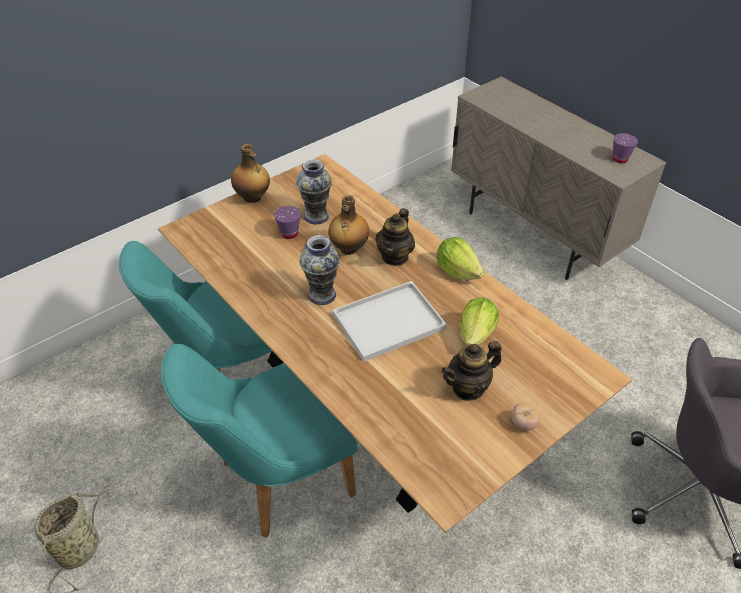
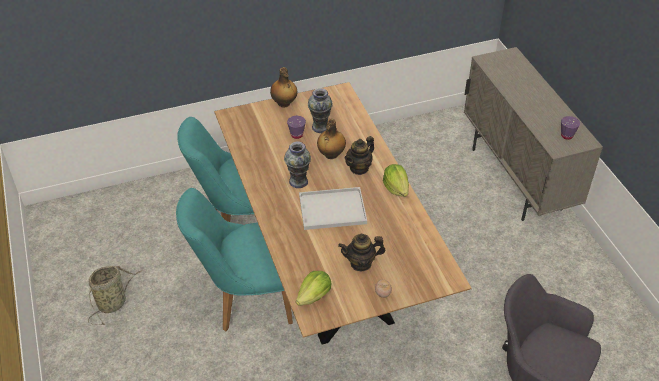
camera: 20 degrees right, 0 degrees up
lettuce [459,297,499,346] -> lettuce moved to [296,271,331,306]

